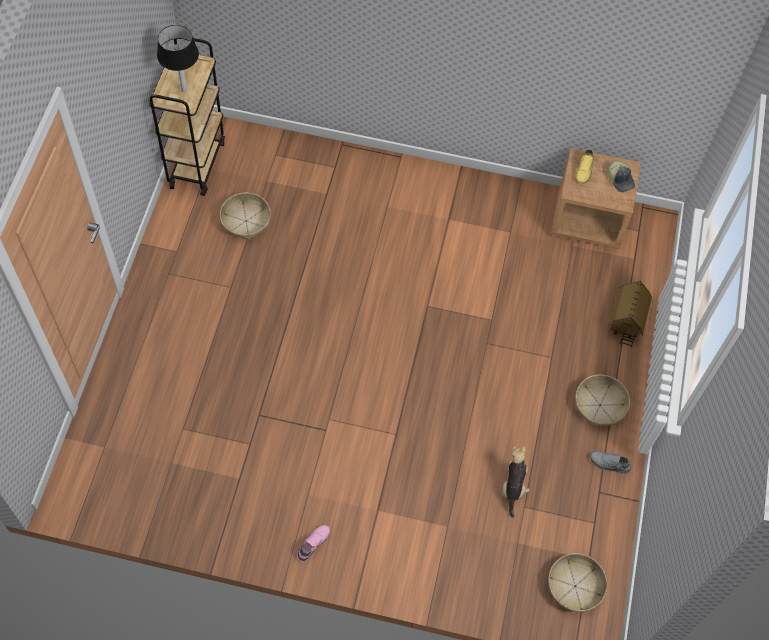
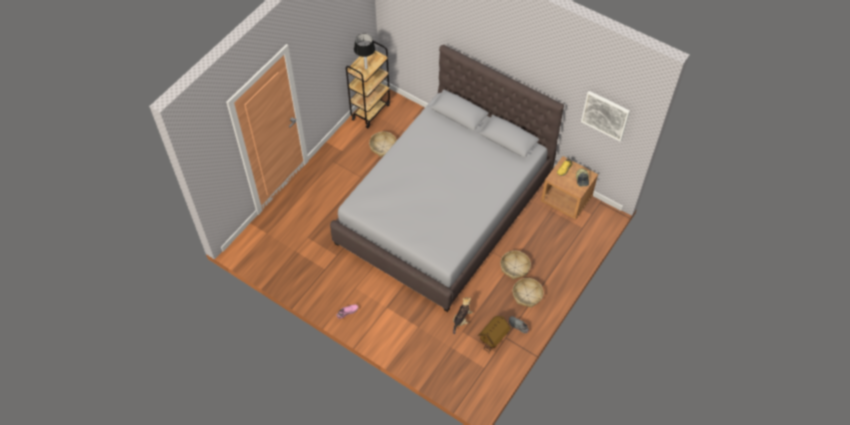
camera: 25 degrees right, 5 degrees down
basket [548,553,607,613] -> basket moved to [500,251,531,280]
toy house [608,281,652,348] -> toy house moved to [478,316,511,353]
none -> grey bed [330,45,564,312]
none -> picture [581,91,630,142]

